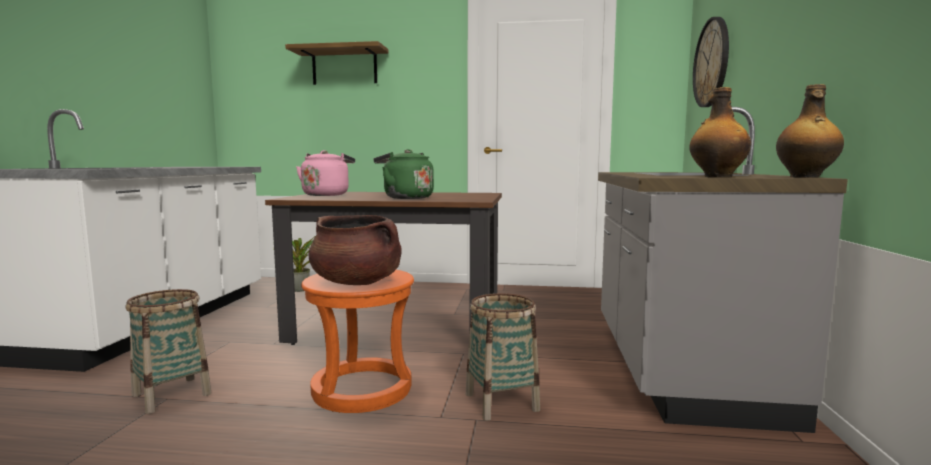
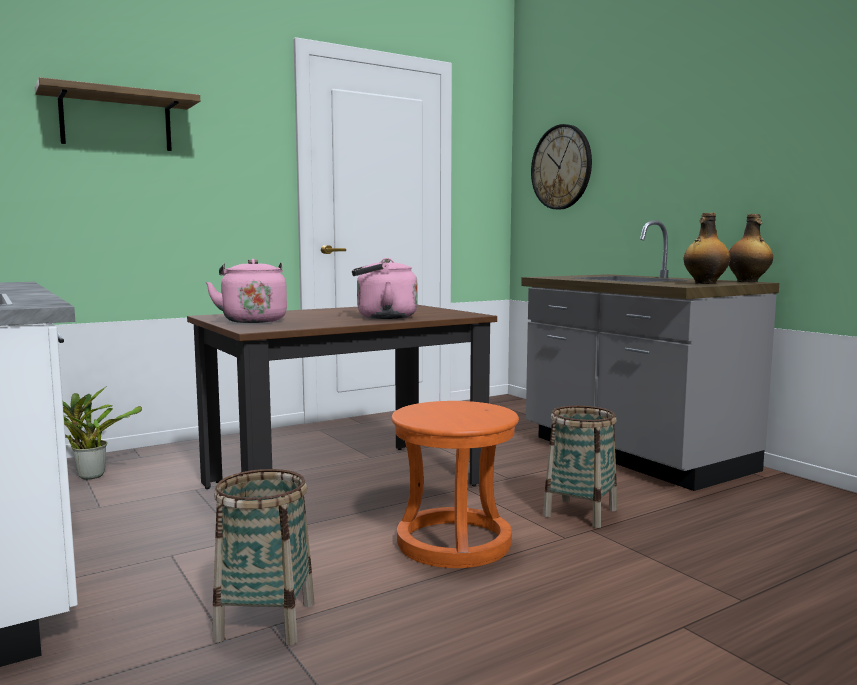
camera: 40 degrees left, 0 degrees up
brown cooking pot [308,215,402,285] -> none
green kettle [374,149,434,199] -> pink kettle [352,258,418,319]

